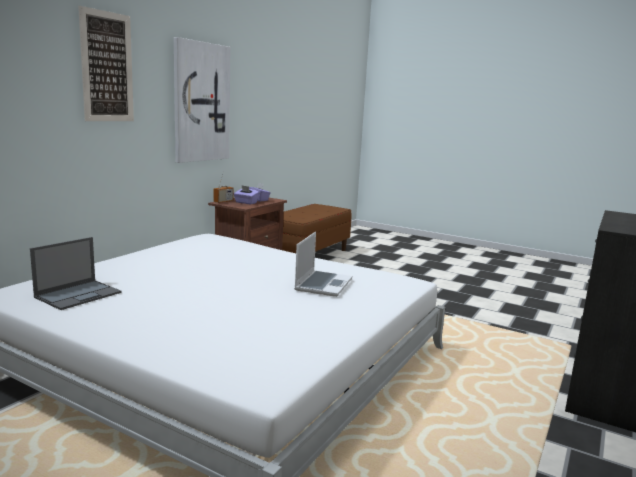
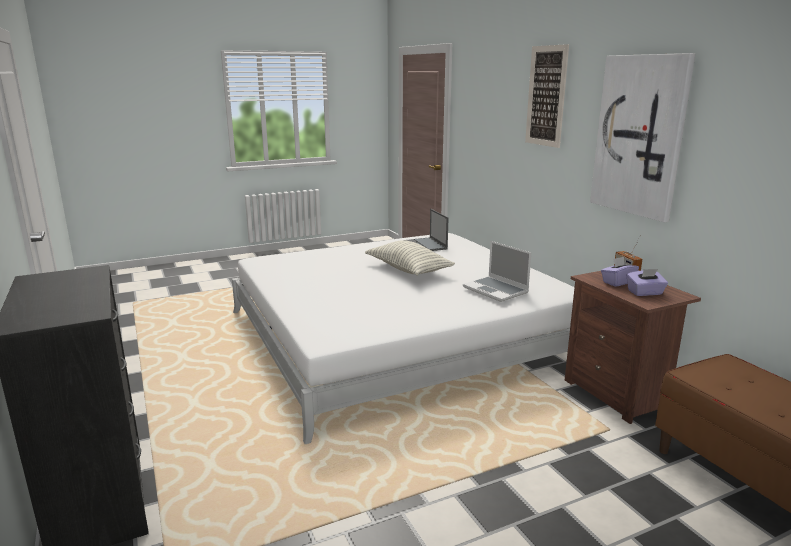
camera: 125 degrees right, 5 degrees up
laptop [294,232,352,297] -> laptop moved to [463,241,531,302]
none -> pillow [365,240,455,275]

